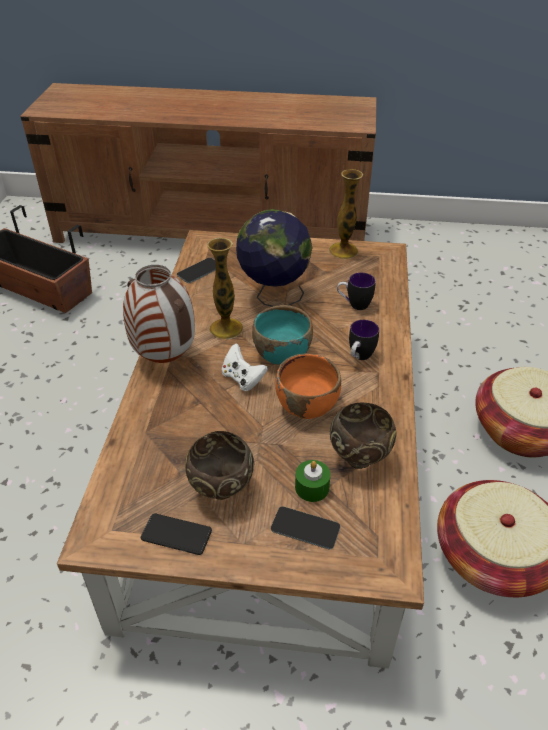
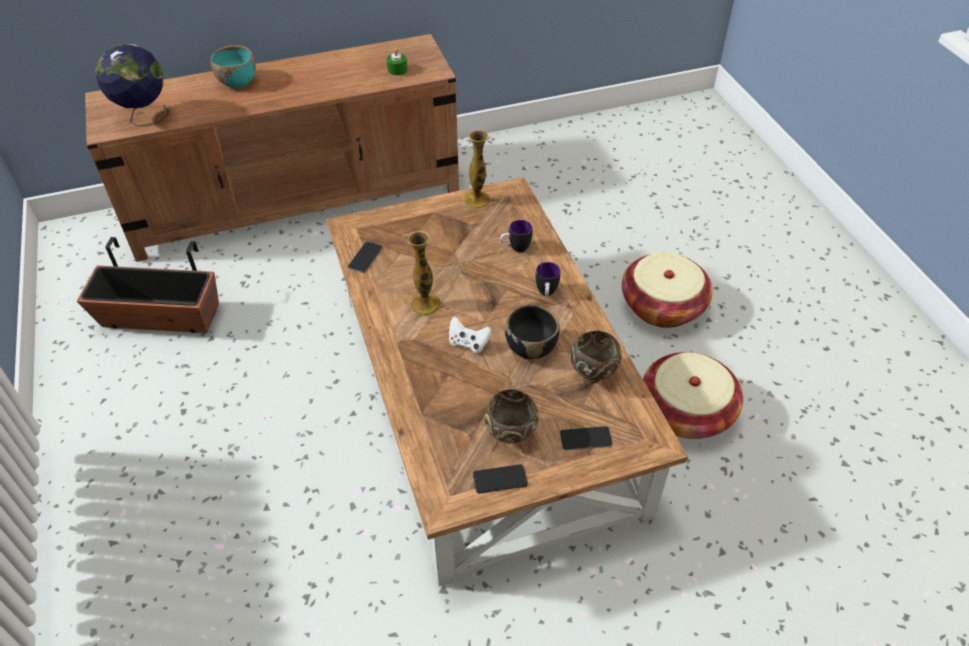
camera: 25 degrees left, 5 degrees up
vase [123,265,195,363] -> none
globe [236,209,312,307] -> globe moved to [96,44,169,126]
turquoise bowl [252,305,313,365] -> turquoise bowl moved to [210,45,256,88]
orange bowl [275,353,341,419] -> black bowl [505,305,560,359]
green candle [295,460,331,502] -> green candle moved to [387,48,407,76]

